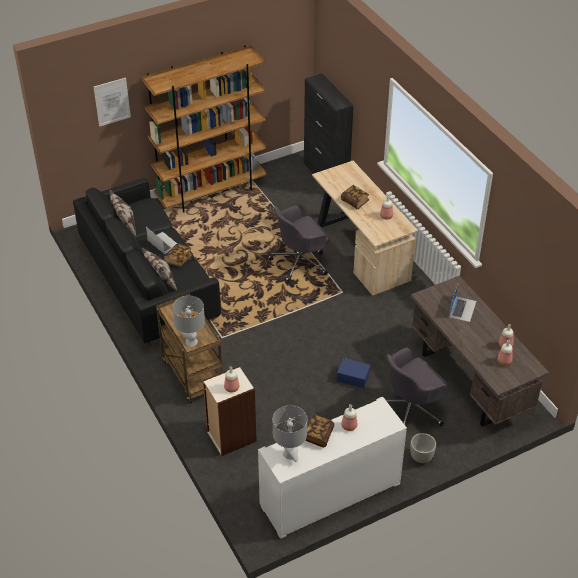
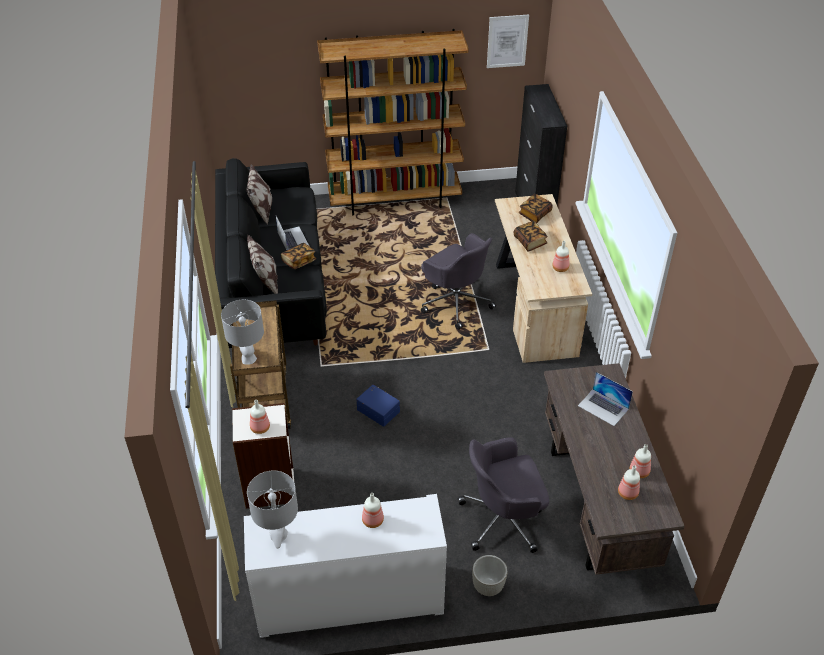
camera: 20 degrees right, 0 degrees up
picture [94,78,131,127] -> picture moved to [487,15,529,68]
grey office chair [267,205,330,283] -> grey office chair turned 120 degrees counterclockwise [421,233,496,330]
book [305,415,334,447] -> book moved to [518,194,553,223]
blue storage box [337,358,370,388] -> blue storage box moved to [357,385,400,427]
laptop [449,285,476,322] -> laptop turned 90 degrees clockwise [578,372,633,426]

